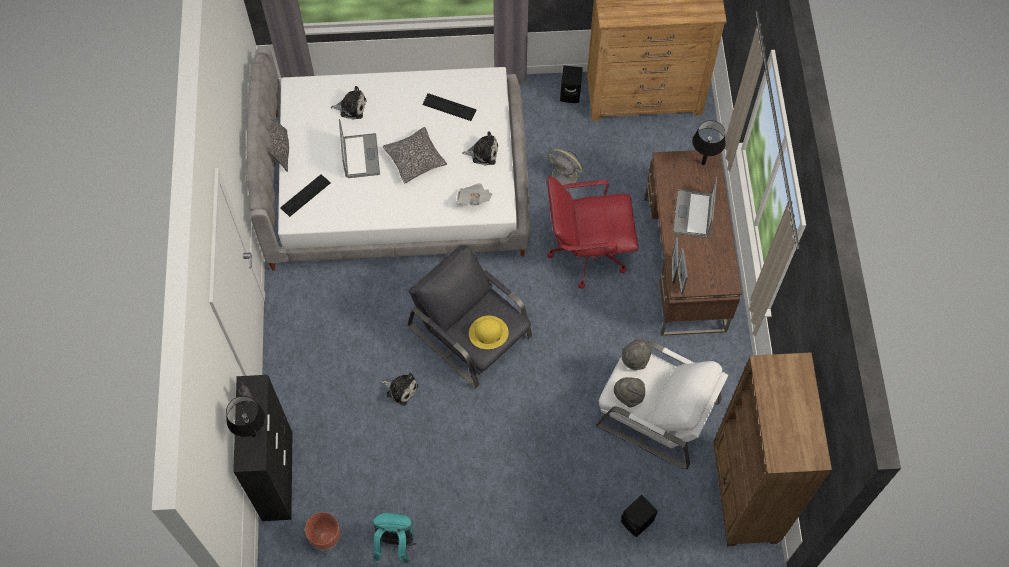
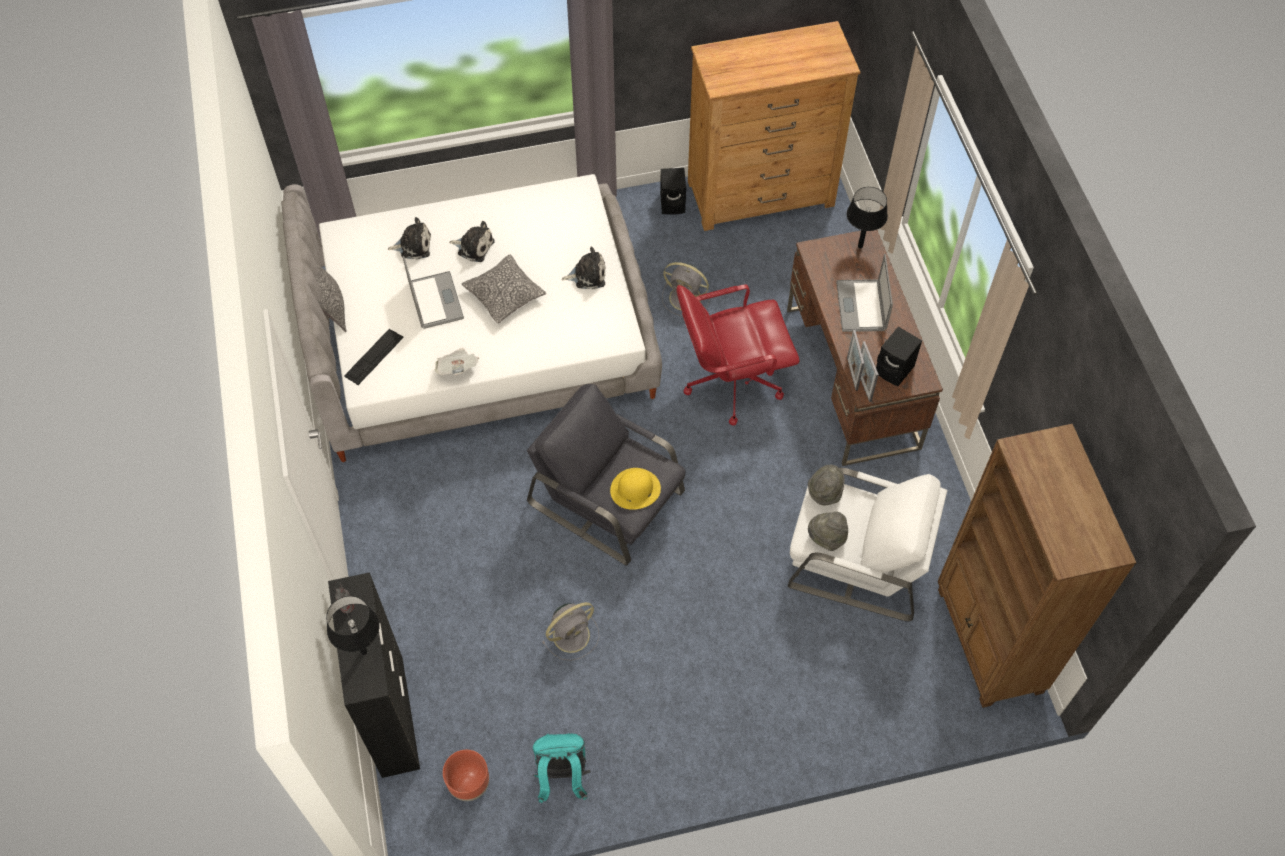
camera: 10 degrees left, 5 degrees down
plush toy [381,373,418,405] -> plush toy moved to [449,221,495,262]
keyboard [422,93,477,121] -> none
newspaper [457,183,492,206] -> newspaper moved to [435,348,479,375]
black speaker [621,495,658,537] -> black speaker moved to [876,327,922,386]
none -> grey fan [542,602,599,661]

